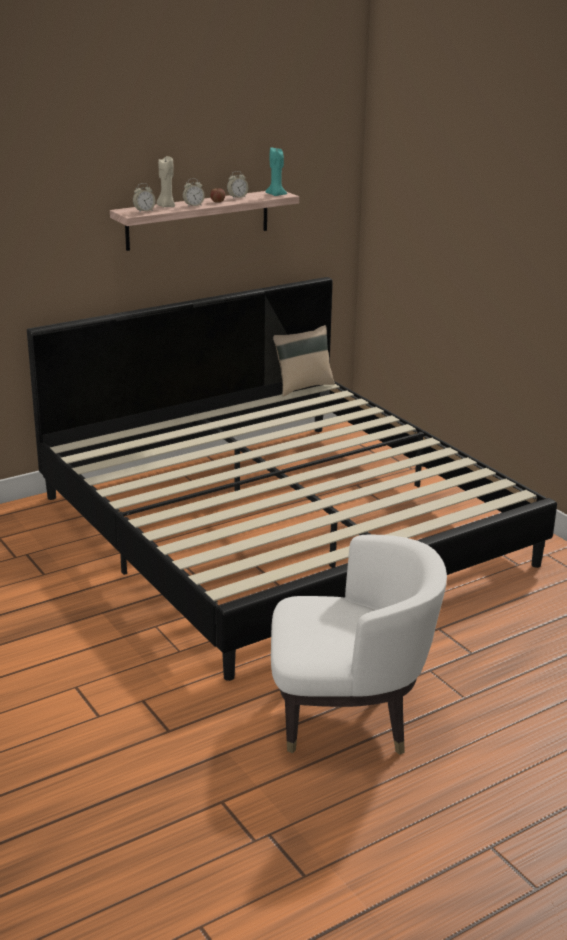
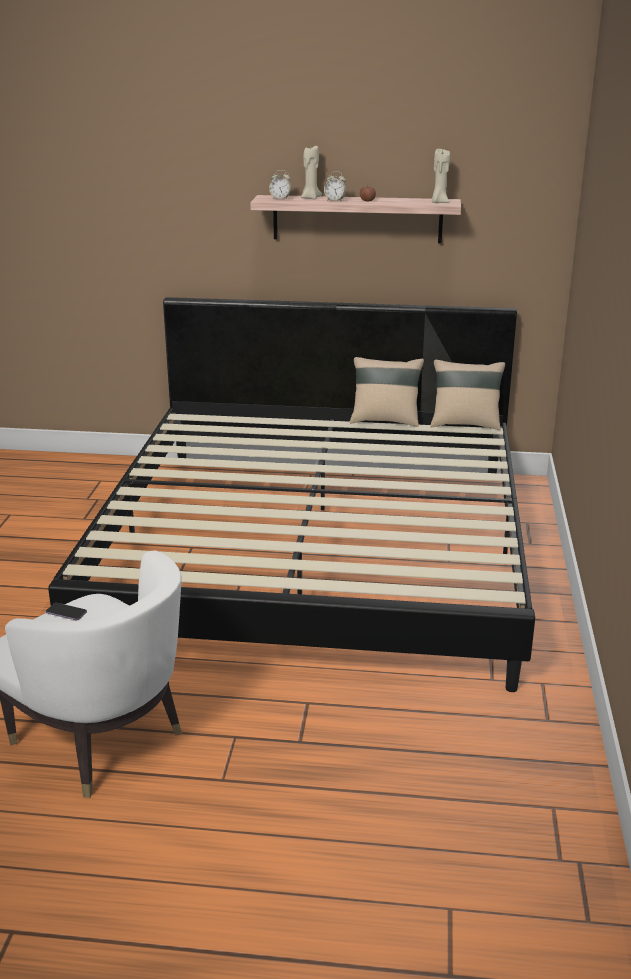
camera: 40 degrees right, 0 degrees up
alarm clock [227,171,248,199] -> none
turquoise candle [265,148,287,196] -> beige candle [432,149,450,203]
none -> phone [46,603,87,620]
none -> beige pillow [350,357,424,427]

